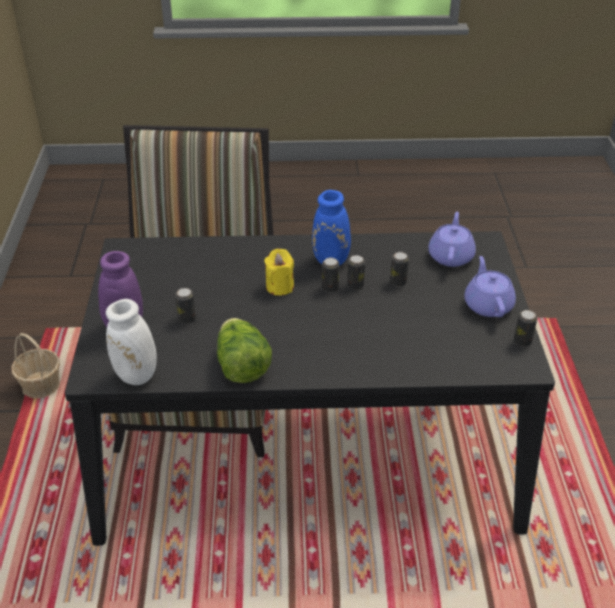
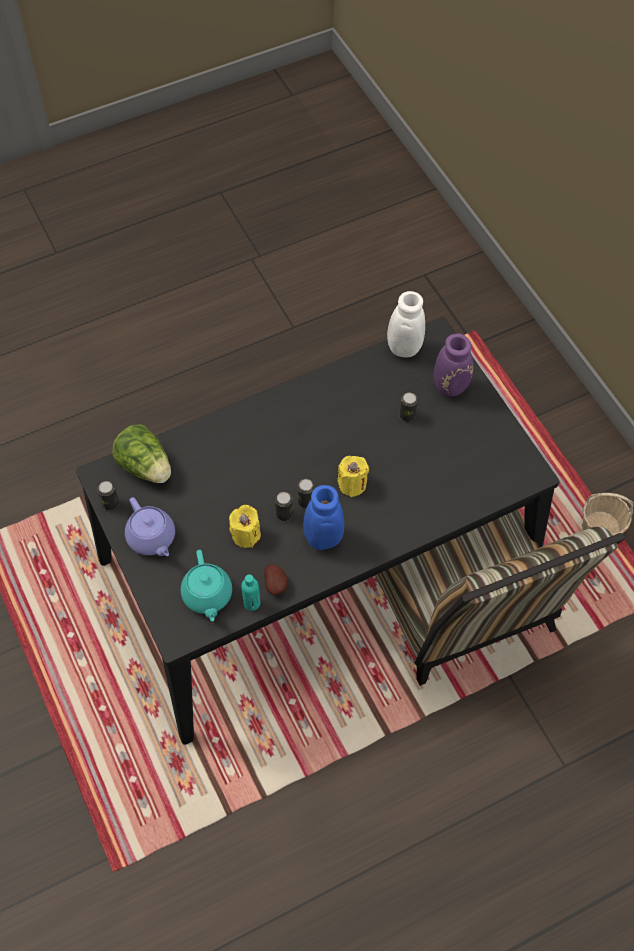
camera: 155 degrees right, 20 degrees up
lettuce [217,318,272,383] -> lettuce moved to [112,424,171,483]
can [390,252,409,287] -> yellow candle [229,505,261,548]
purple teapot [428,212,476,267] -> turquoise teapot [181,550,232,621]
none -> turquoise bottle [241,574,260,611]
none -> potato [264,564,288,595]

